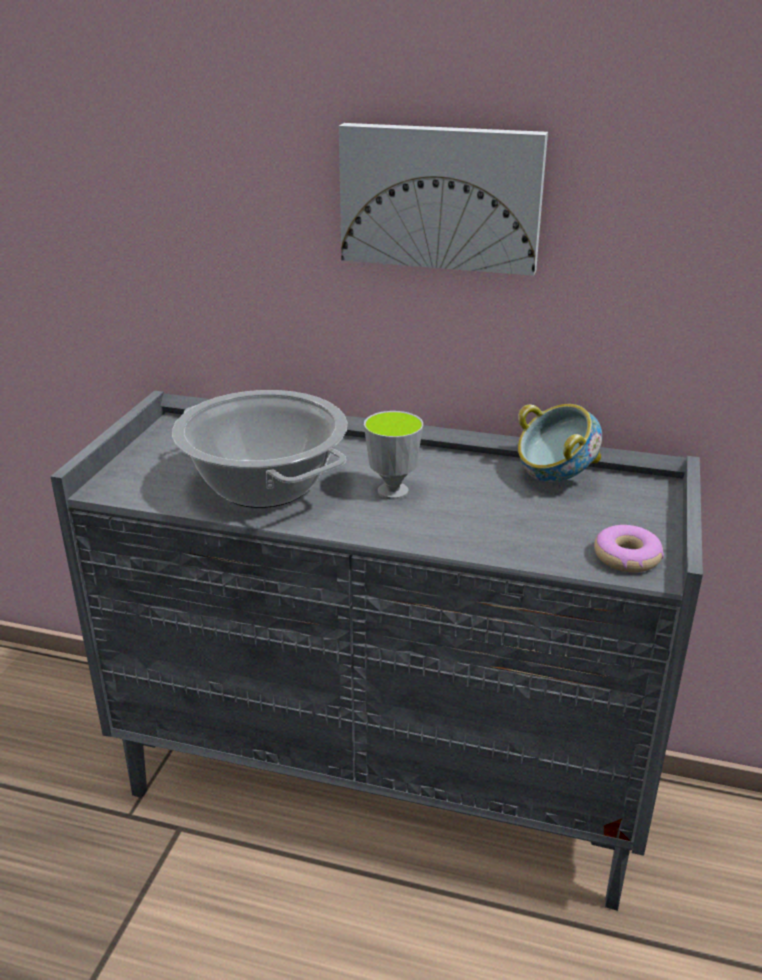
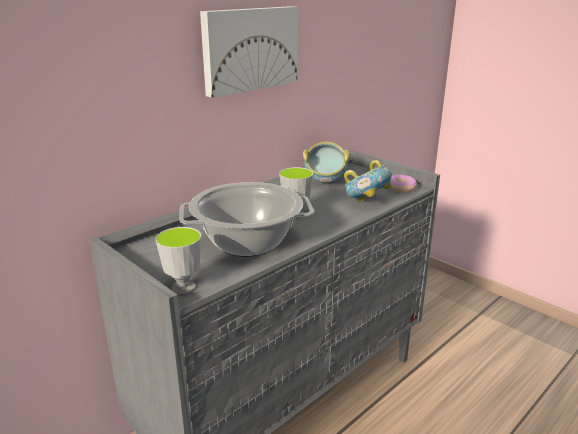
camera: 60 degrees left, 5 degrees down
none -> cup [155,227,201,294]
none -> bowl [344,160,392,202]

